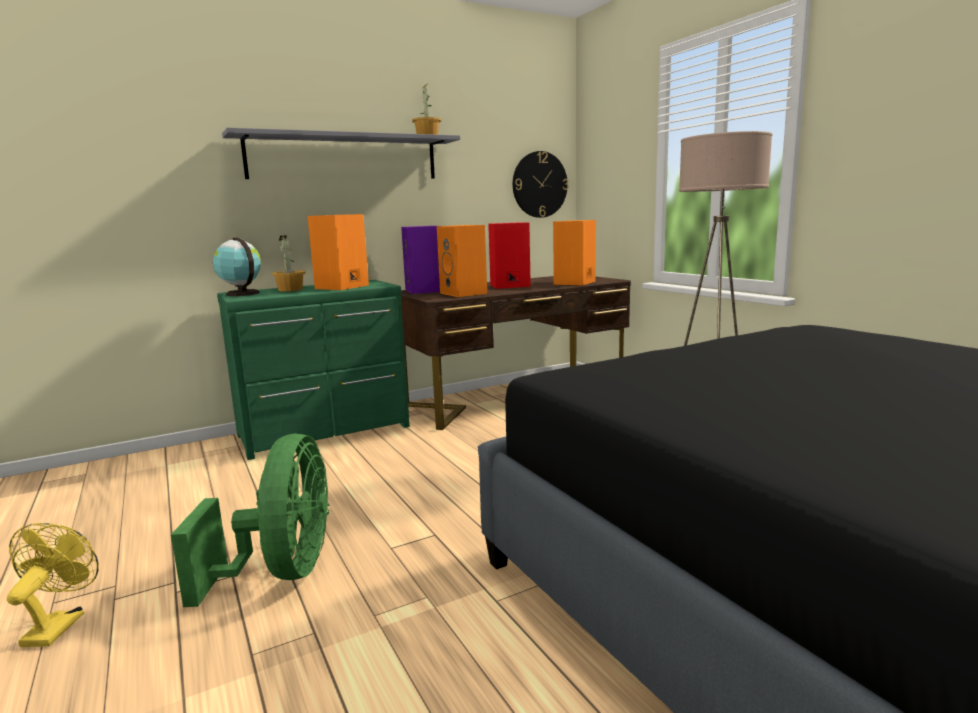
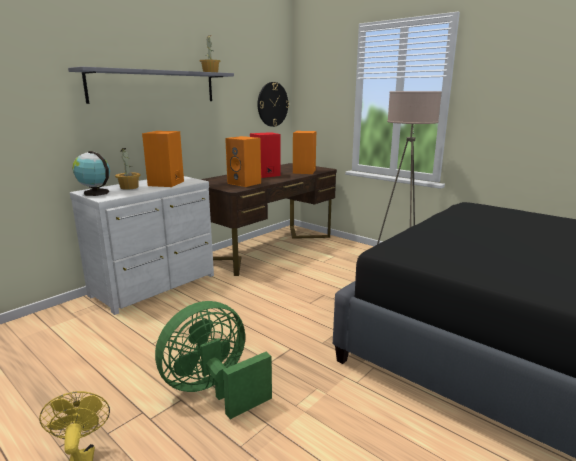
camera: 20 degrees left, 5 degrees up
green fan [171,434,329,607] -> green fan turned 105 degrees counterclockwise [155,301,272,419]
green dresser [217,280,410,460] -> white dresser [70,176,214,315]
purple speaker [401,226,440,294] -> none

